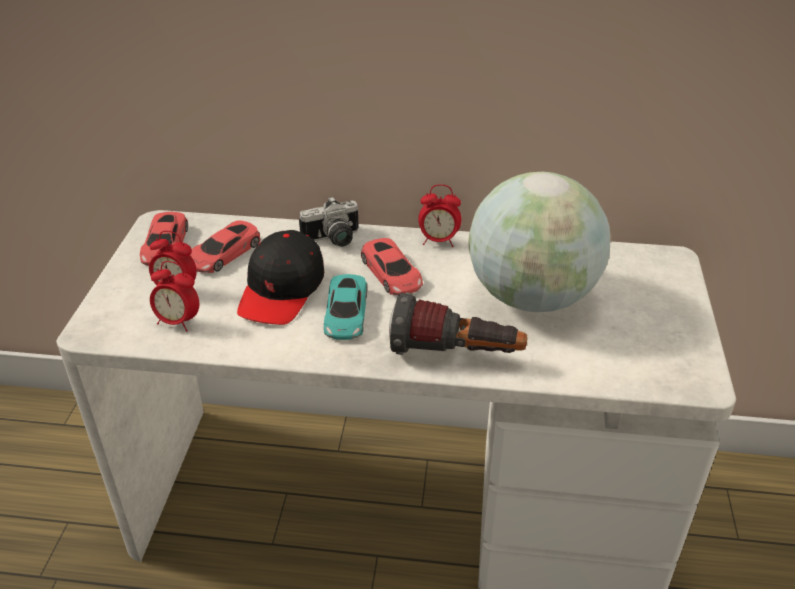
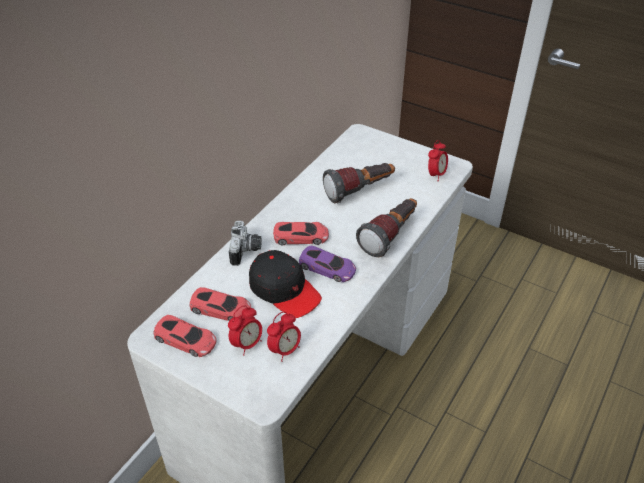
camera: 65 degrees left, 5 degrees up
red toy car [190,220,261,273] -> red toy car turned 45 degrees counterclockwise [189,287,251,321]
turquoise toy car [324,274,367,340] -> purple toy car [299,246,356,282]
alarm clock [418,184,461,247] -> alarm clock moved to [428,140,448,180]
globe [468,172,610,312] -> flashlight [323,163,395,203]

